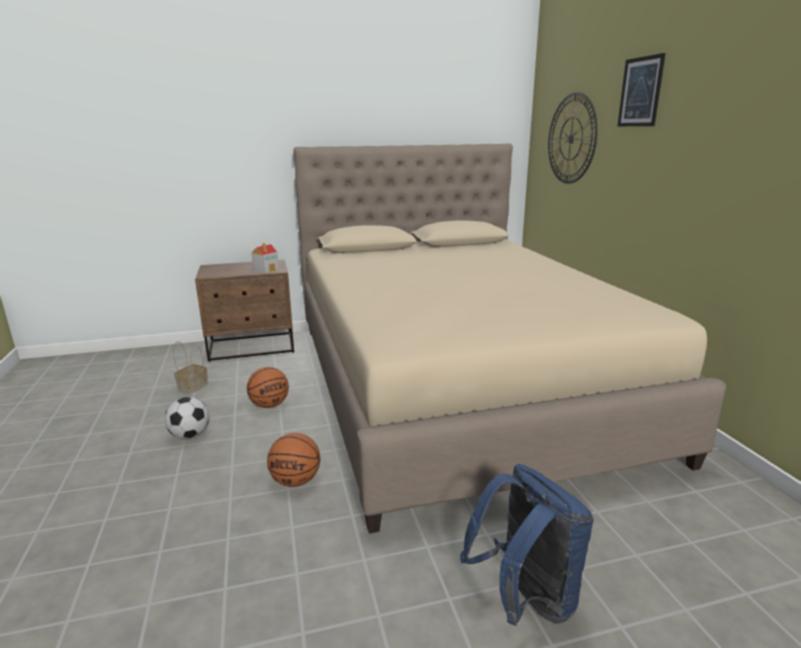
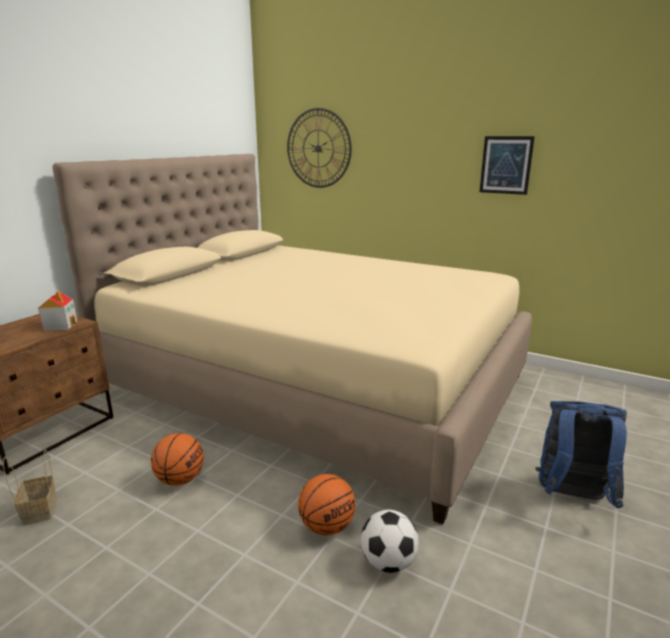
camera: 45 degrees left, 0 degrees up
football [164,397,209,439] -> football moved to [361,509,419,573]
picture [618,53,666,126] -> picture moved to [480,136,535,195]

